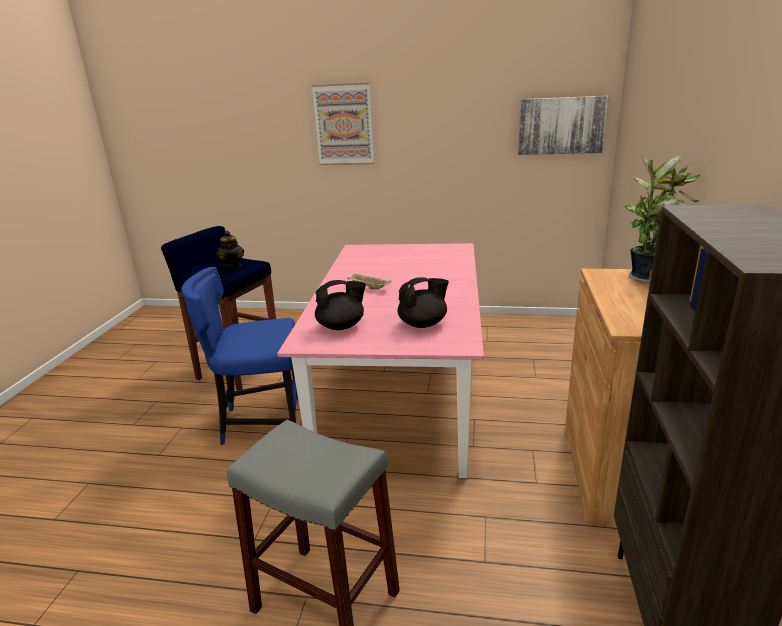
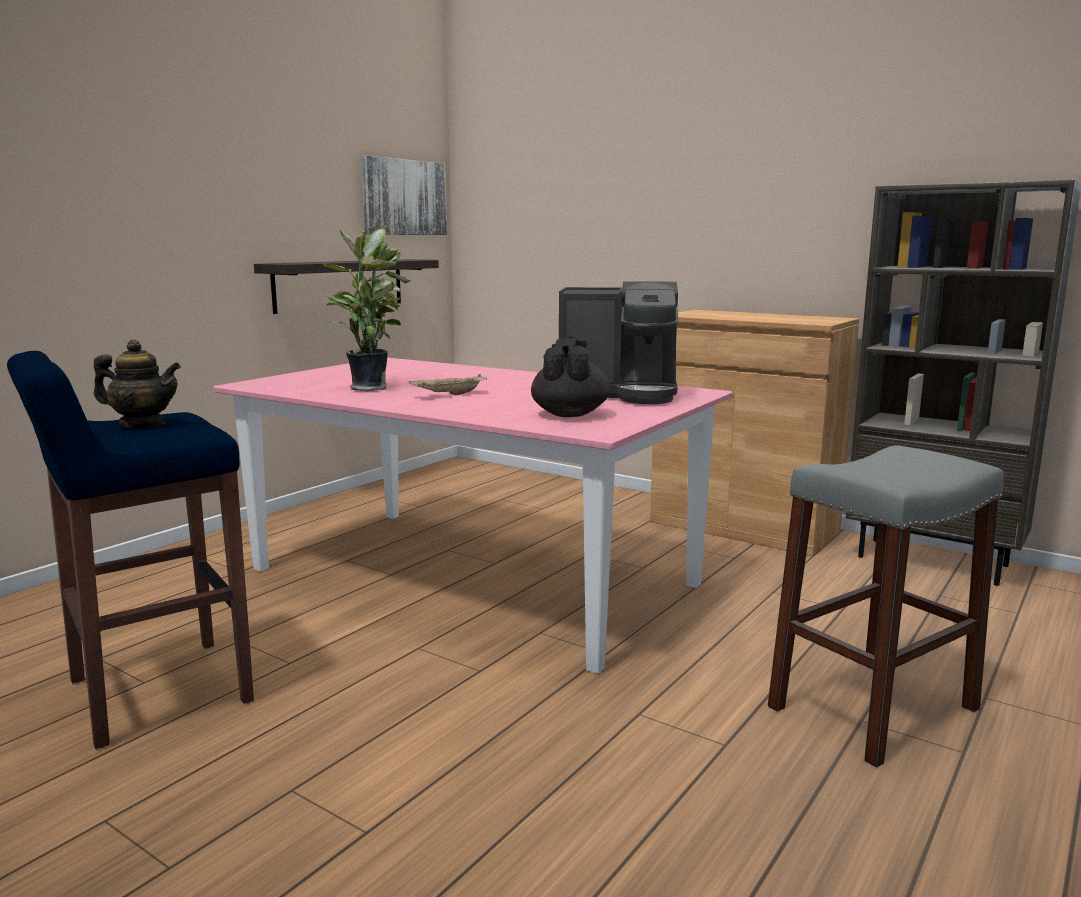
camera: 65 degrees left, 10 degrees down
blue chair [181,267,298,445] -> none
picture [312,82,374,165] -> none
black teapot [397,277,449,328] -> coffee machine [559,281,678,404]
potted plant [624,156,700,282] -> potted plant moved to [322,229,411,391]
none -> shelf [254,259,439,314]

